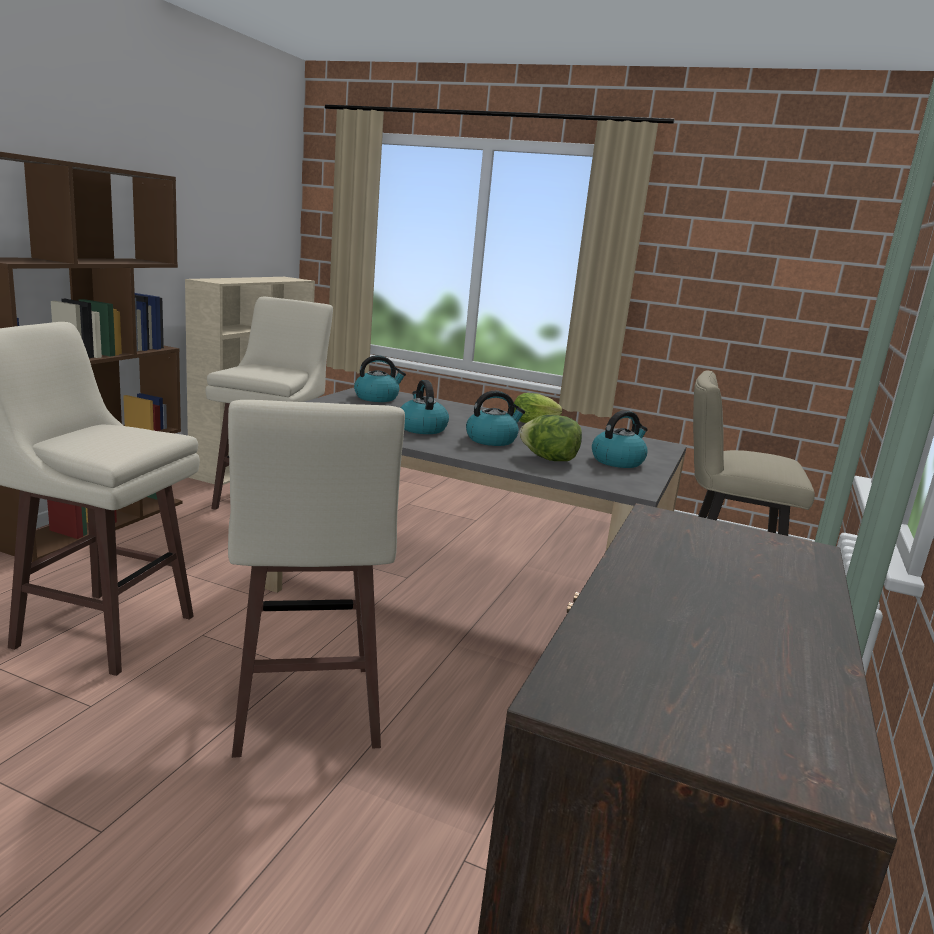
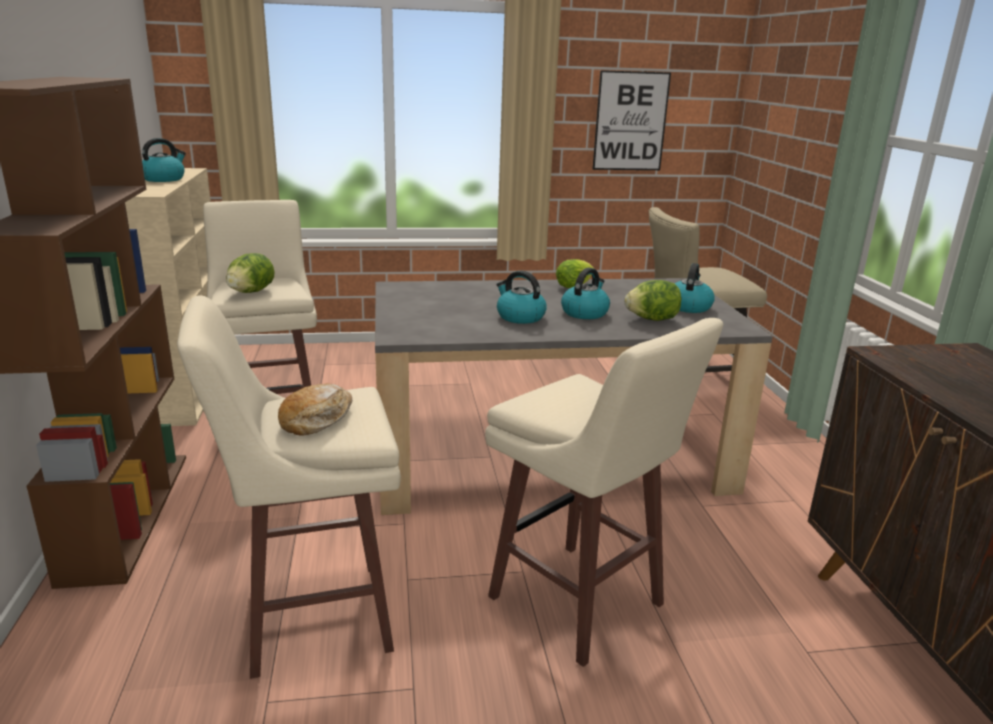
camera: 30 degrees left, 5 degrees up
kettle [354,355,406,402] -> kettle moved to [142,138,186,182]
none -> lettuce [226,253,275,293]
none -> bread [278,383,352,436]
none -> picture [593,70,671,170]

